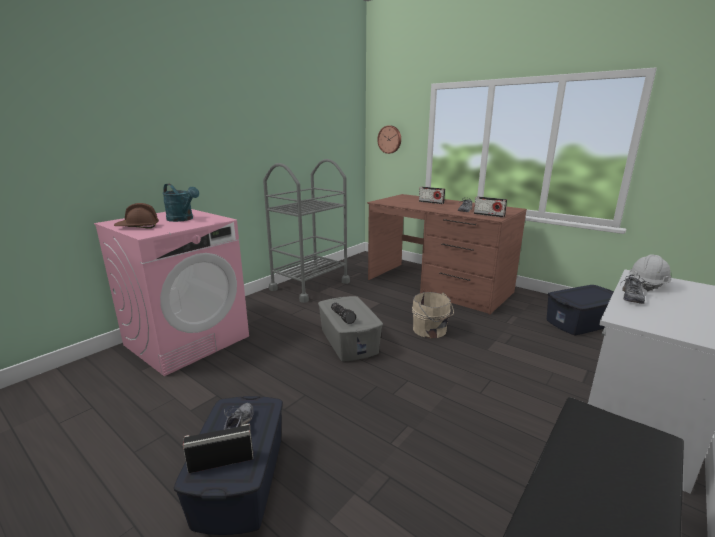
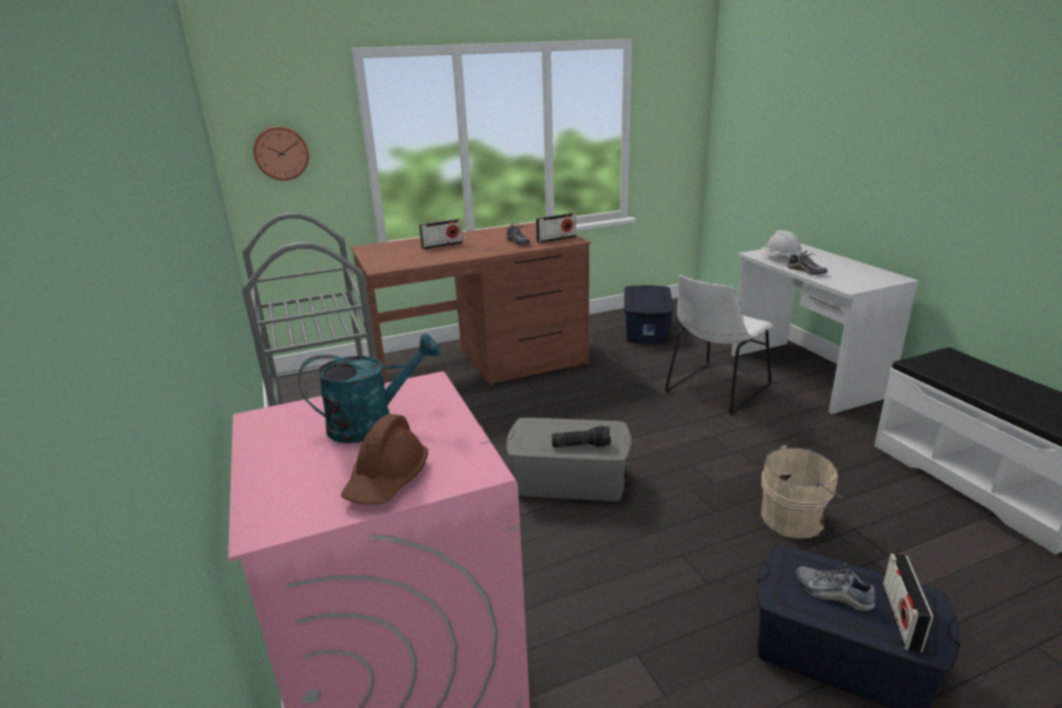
camera: 60 degrees left, 5 degrees up
beige bucket [412,292,454,338] -> beige bucket moved to [761,445,843,539]
none -> white chair [665,275,773,416]

